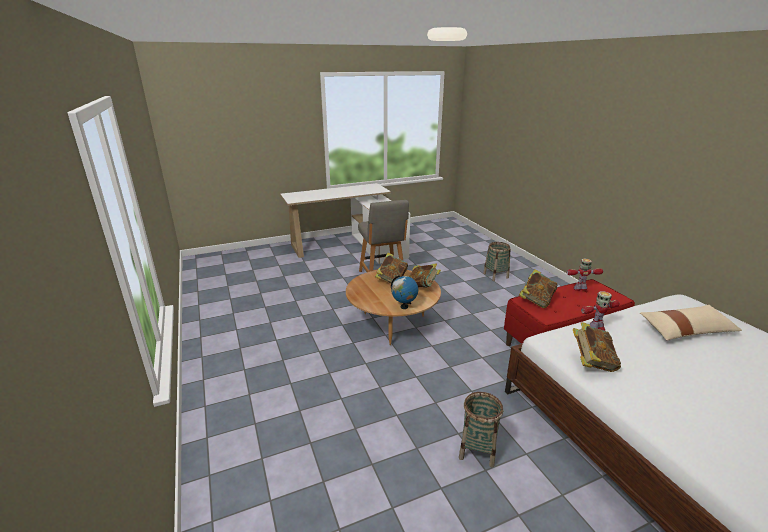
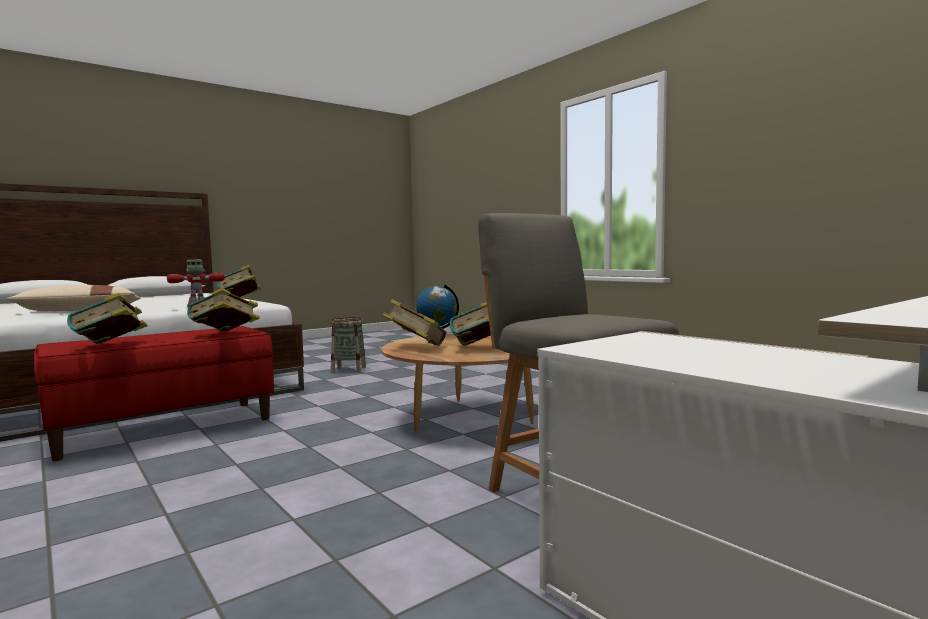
camera: 165 degrees right, 20 degrees down
basket [483,242,510,281] -> none
toy robot [567,258,603,291] -> book [67,293,148,344]

